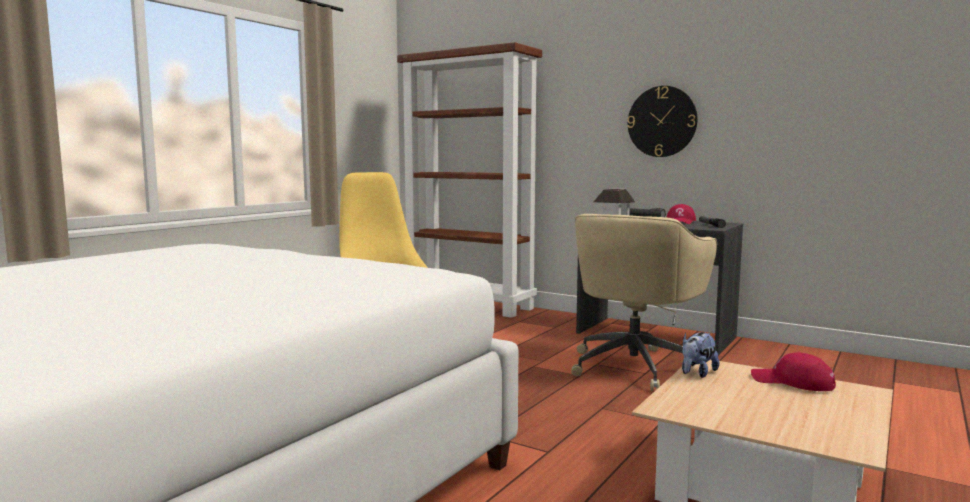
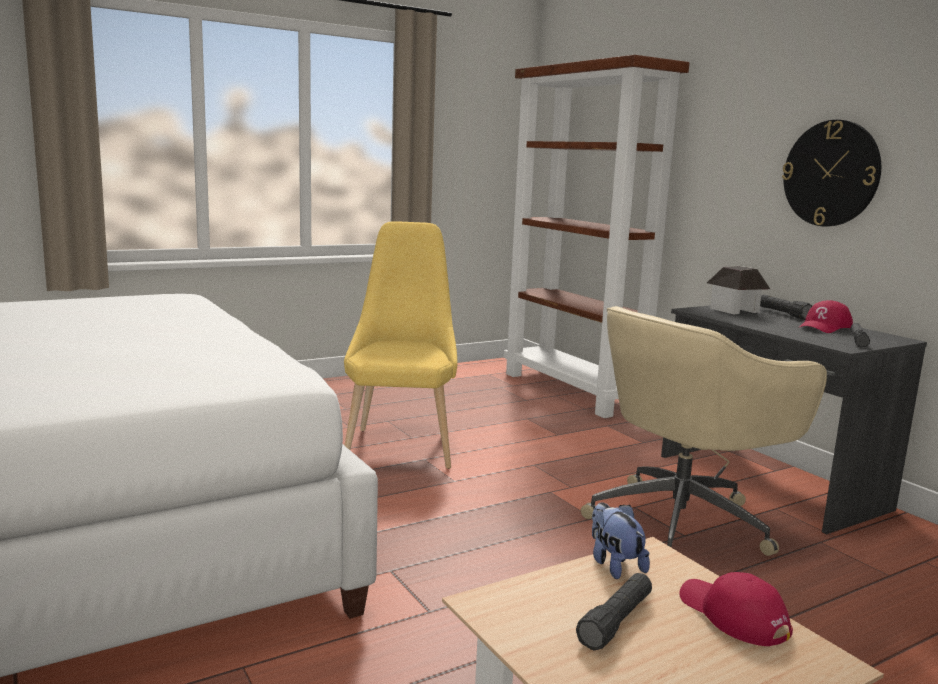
camera: 25 degrees right, 5 degrees up
plush toy [682,332,719,378] -> plush toy turned 90 degrees clockwise [592,502,650,579]
none -> black flashlight [576,573,652,650]

